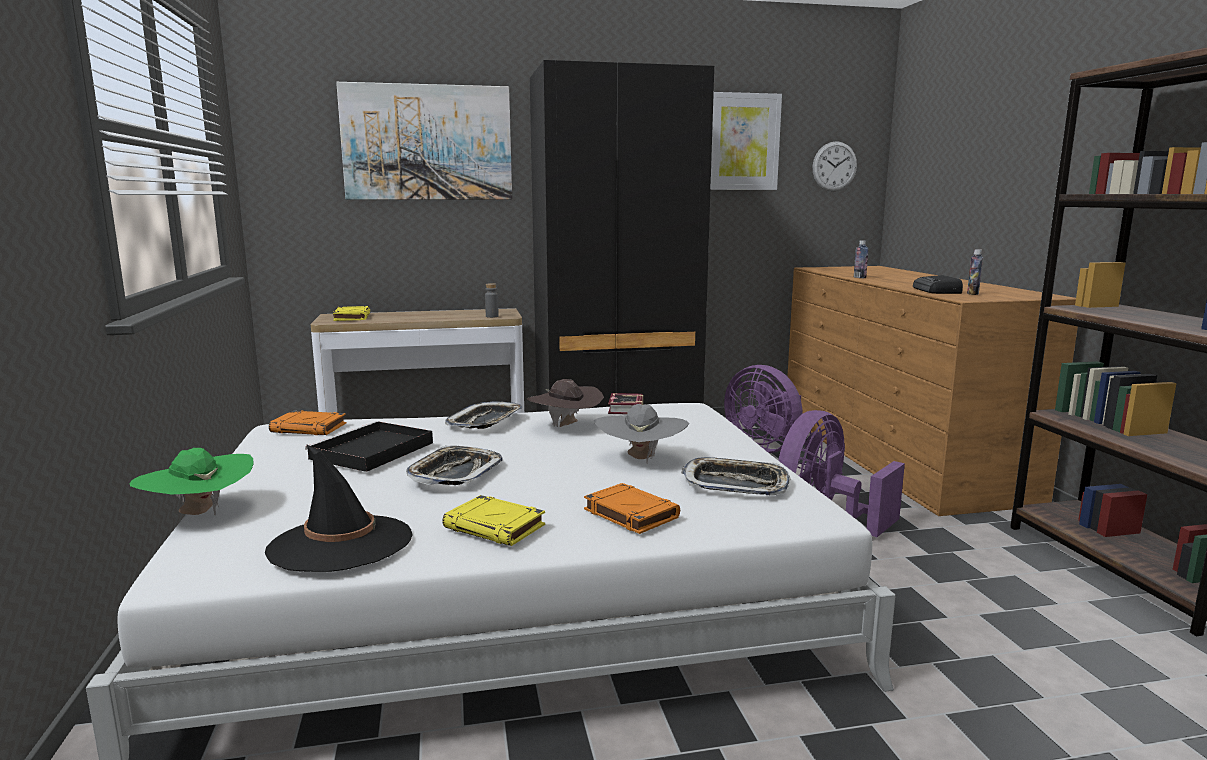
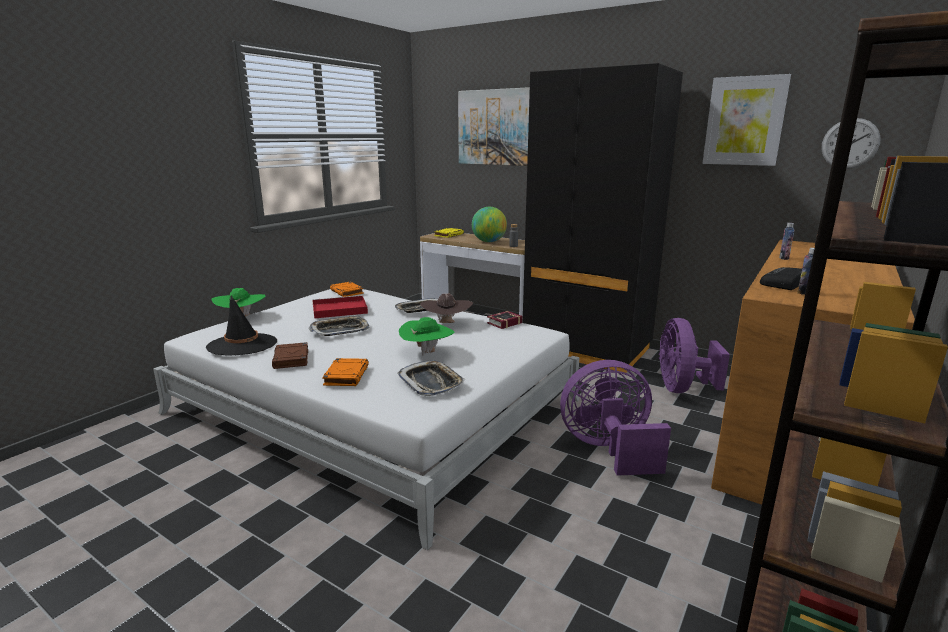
camera: 45 degrees right, 5 degrees up
black tray [305,421,433,472] -> red tray [312,295,368,319]
yellow book [442,495,545,546] -> brown book [272,342,308,369]
grey hat [594,404,689,463] -> green hat [399,317,455,356]
none -> globe [472,207,507,242]

